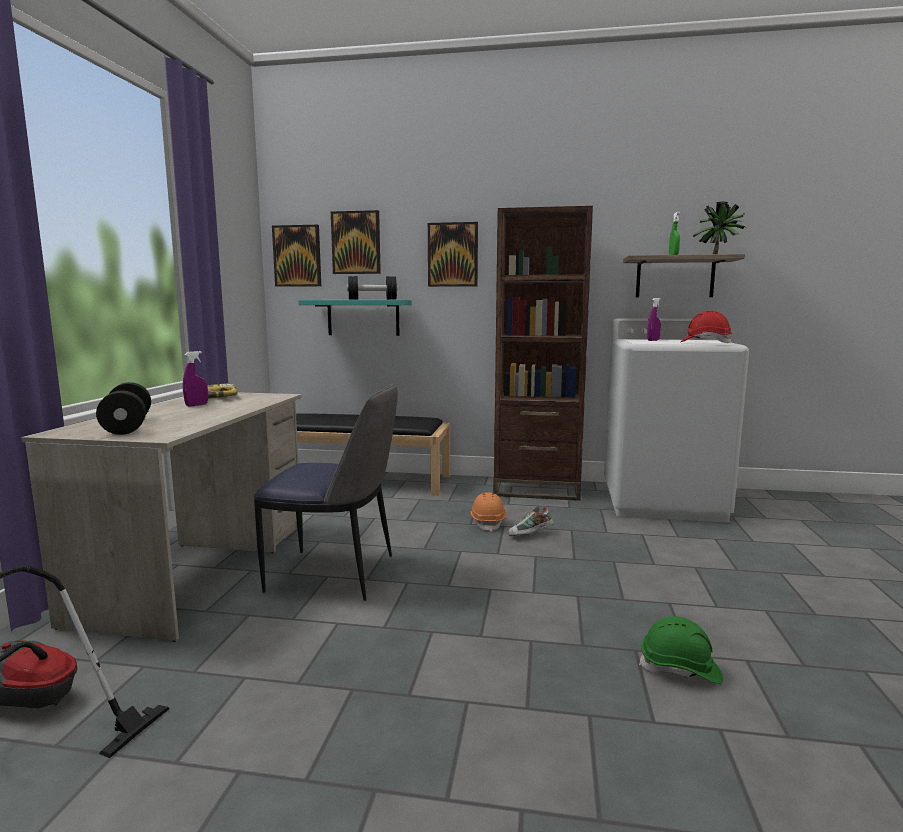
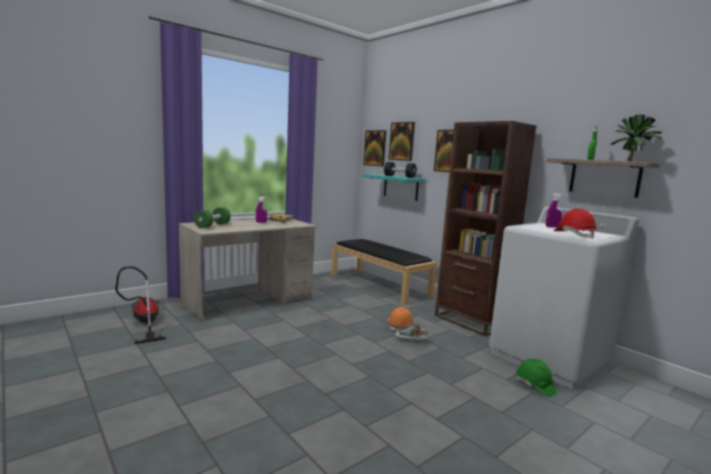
camera: 40 degrees right, 0 degrees up
black dumbbell [96,382,151,435] -> green dumbbell [194,207,231,228]
chair [254,384,398,601] -> none
green hard hat [639,616,723,684] -> green hard hat moved to [516,358,557,397]

